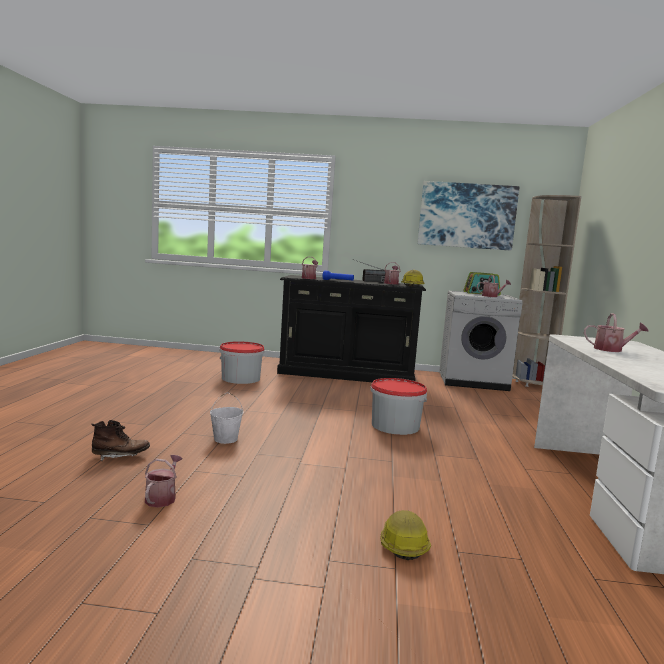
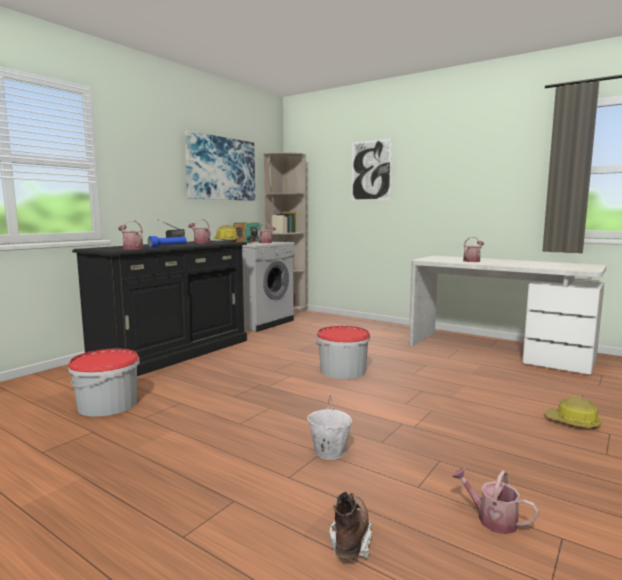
camera: 60 degrees left, 0 degrees up
none -> picture [352,138,392,201]

